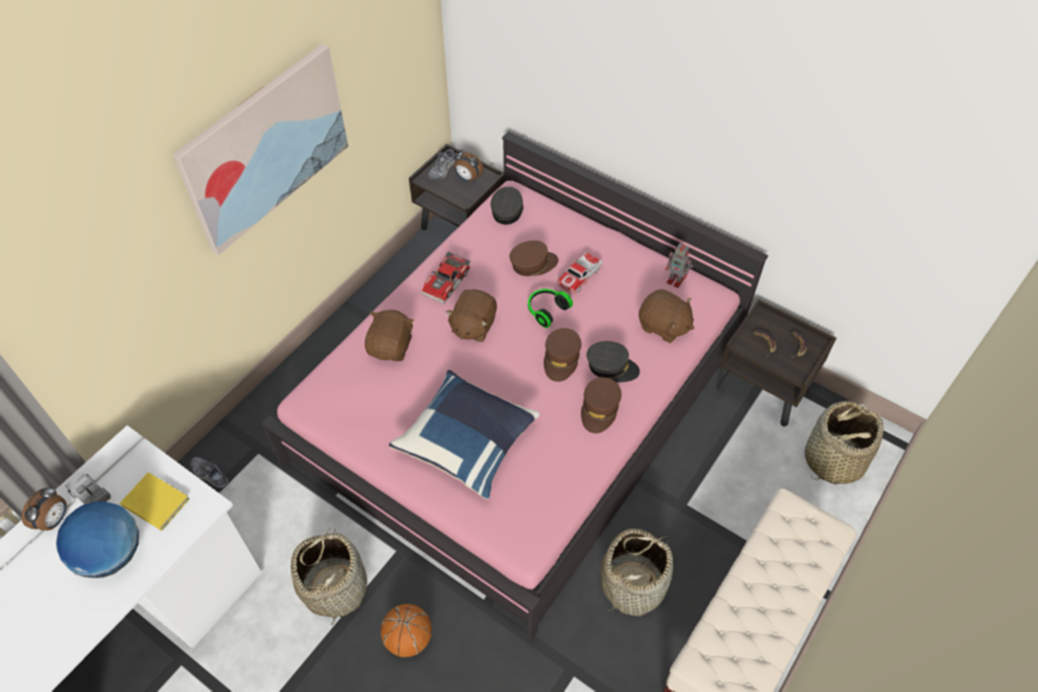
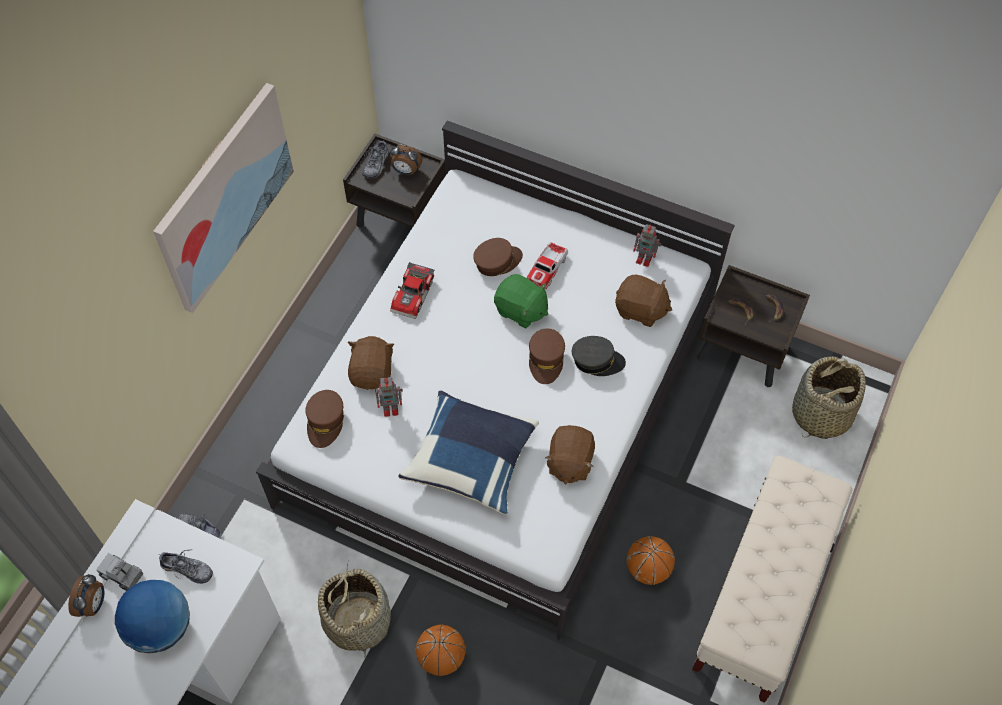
camera: 10 degrees left, 5 degrees up
yellow book [120,472,189,531] -> shoe [159,550,213,584]
pink bed [261,131,768,642] -> white bed [256,121,735,640]
brown plush toy [446,289,497,342] -> brown plush toy moved to [545,425,595,484]
grey cap [491,186,523,225] -> none
headphones [528,289,573,328] -> green plush toy [494,274,548,328]
brown cap [581,377,621,433] -> brown cap moved to [305,390,344,448]
basket [601,529,673,617] -> basketball [626,536,675,585]
none -> toy robot [375,377,403,417]

